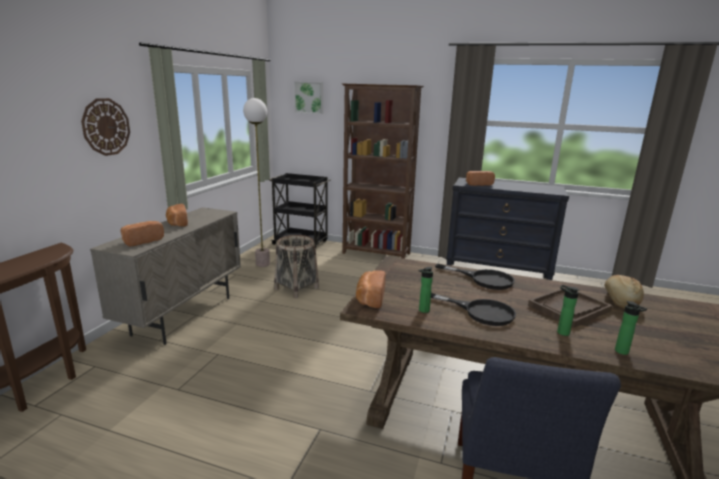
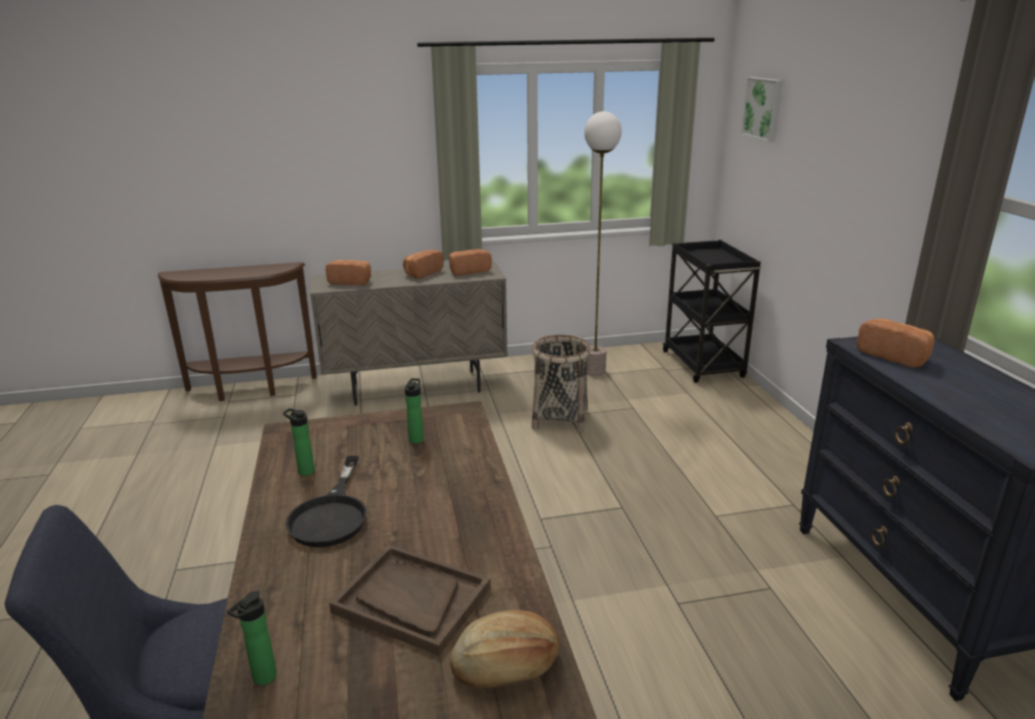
camera: 60 degrees right, 5 degrees up
wall clock [81,98,130,156] -> none
brown bookcase [342,84,424,259] -> none
bread [356,270,386,308] -> bread moved to [449,249,492,275]
black frying pan [435,264,515,290] -> none
bottle [557,285,579,336] -> bottle moved to [405,378,424,444]

